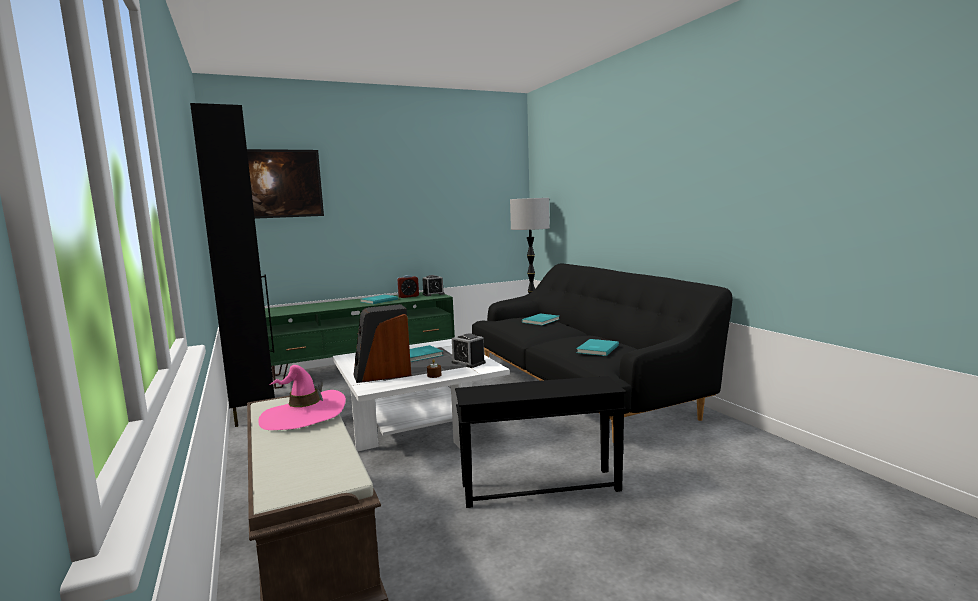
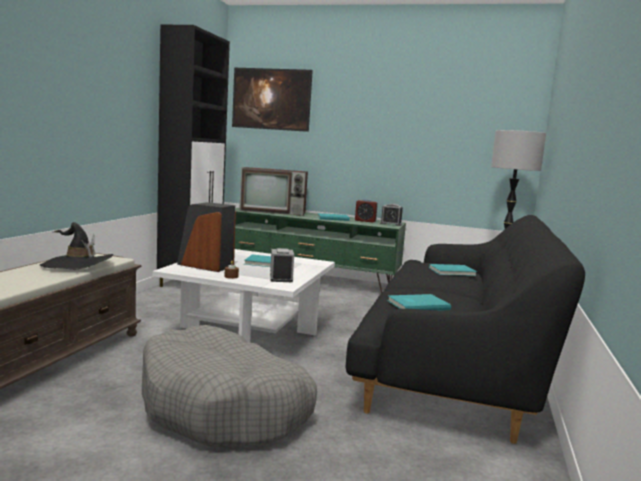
camera: 40 degrees right, 0 degrees up
pink hat [258,365,346,430] -> black hat [40,222,113,269]
black side table [455,376,626,508] -> grey dog bed [142,325,317,447]
none -> television [239,167,308,216]

